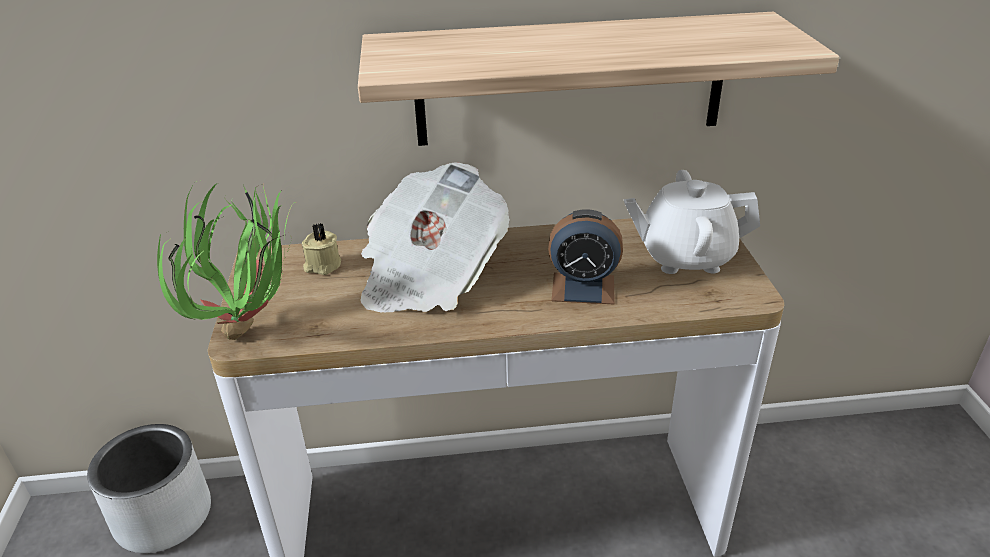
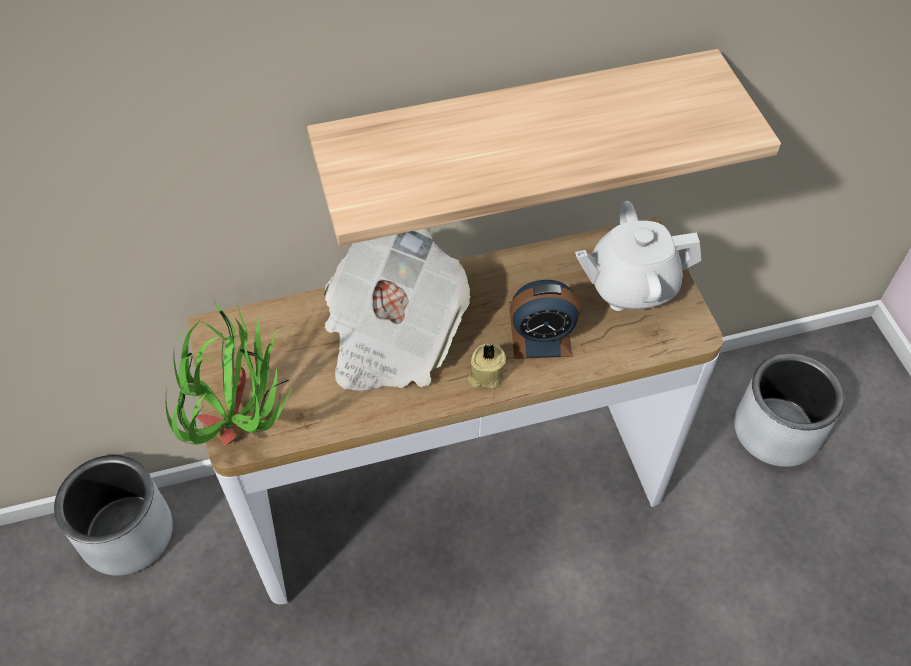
camera: 10 degrees left, 20 degrees up
beige candle [302,223,341,275] -> beige candle moved to [467,344,506,389]
none -> grey planter [734,353,844,467]

